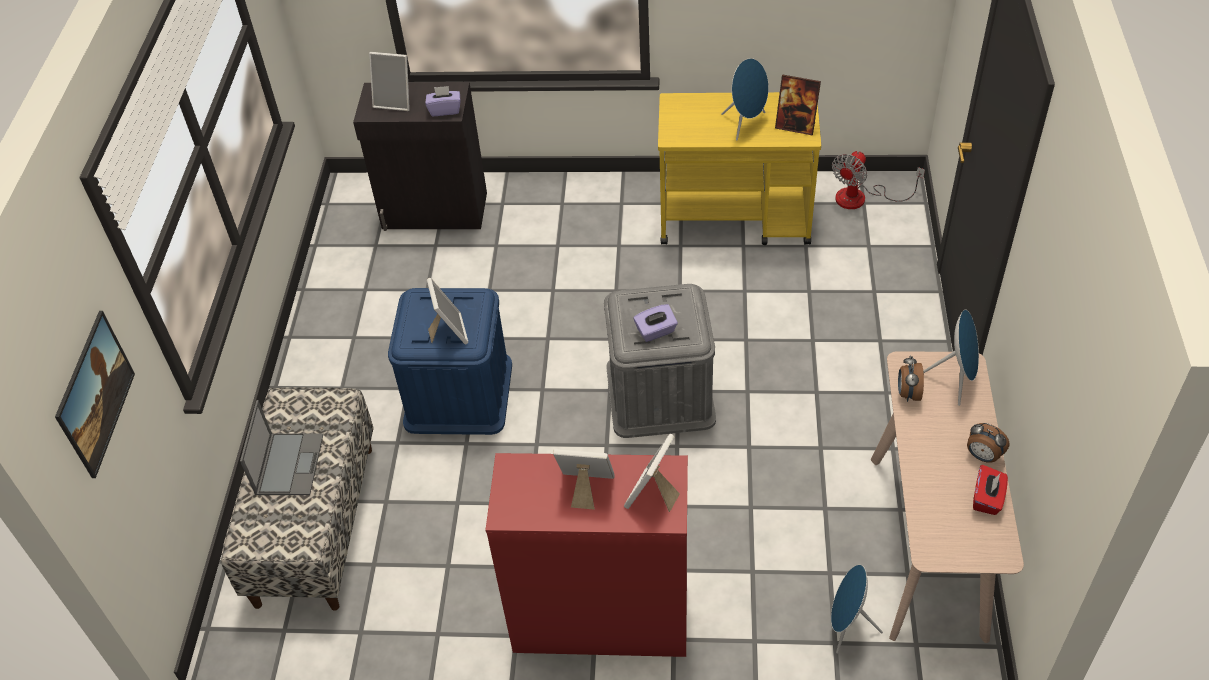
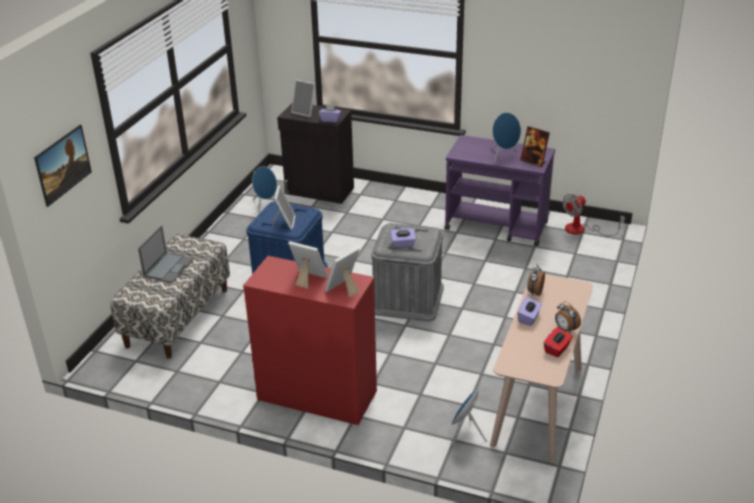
camera: 15 degrees right, 15 degrees down
yellow cart [658,92,821,245] -> purple cart [444,135,555,246]
blue speaker [923,309,979,406] -> blue speaker moved to [252,167,277,212]
none -> purple tissue box [517,297,542,326]

